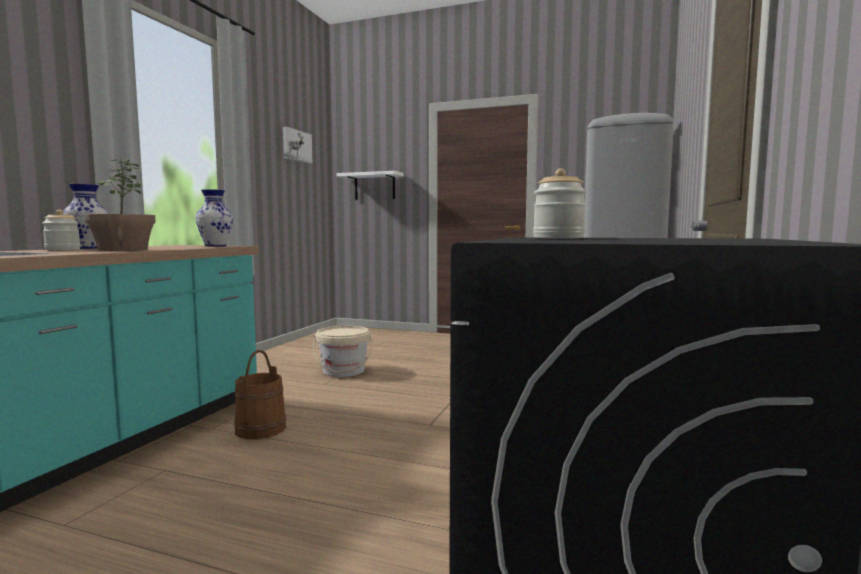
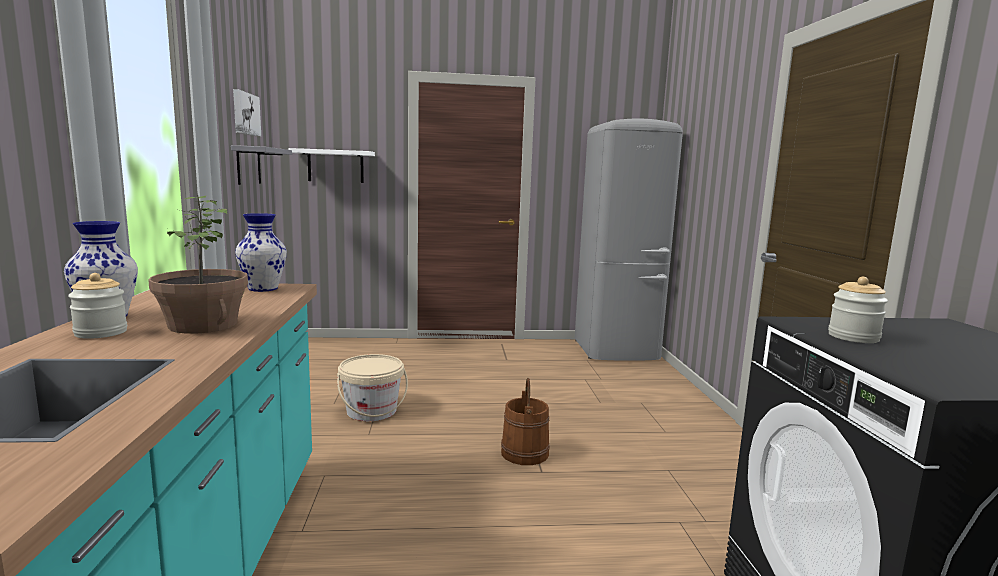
camera: 25 degrees left, 5 degrees up
brown bucket [234,350,286,439] -> brown bucket moved to [501,378,550,465]
none -> grey shelf [231,145,292,185]

